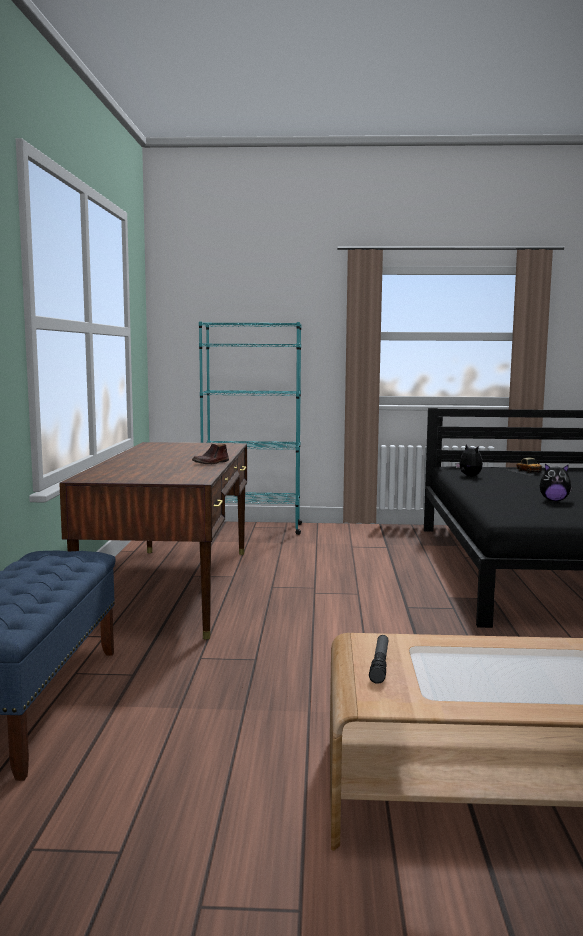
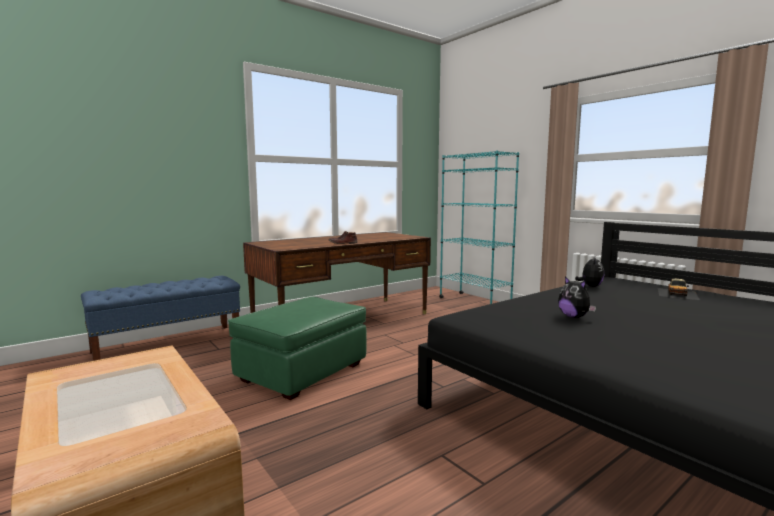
camera: 50 degrees right, 0 degrees up
flashlight [369,635,389,684] -> none
none -> green ottoman [228,297,367,400]

